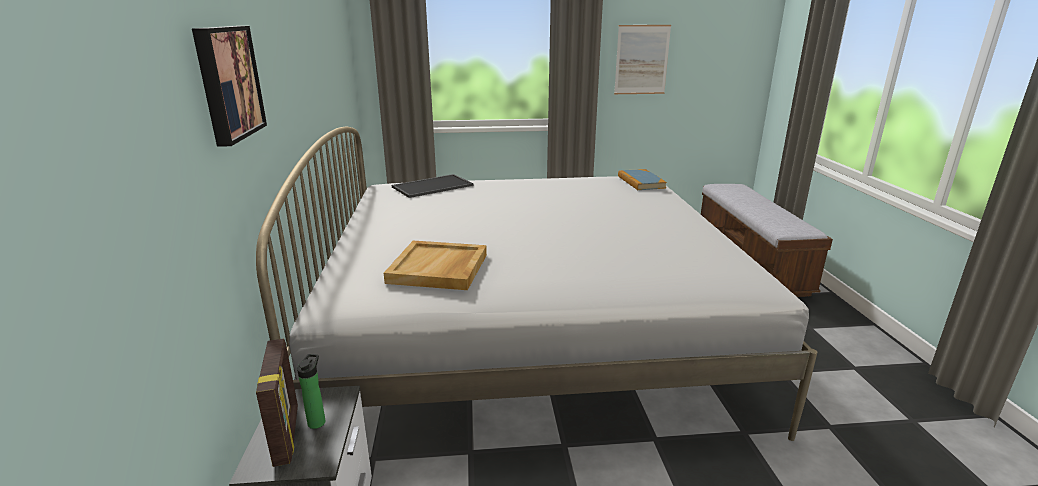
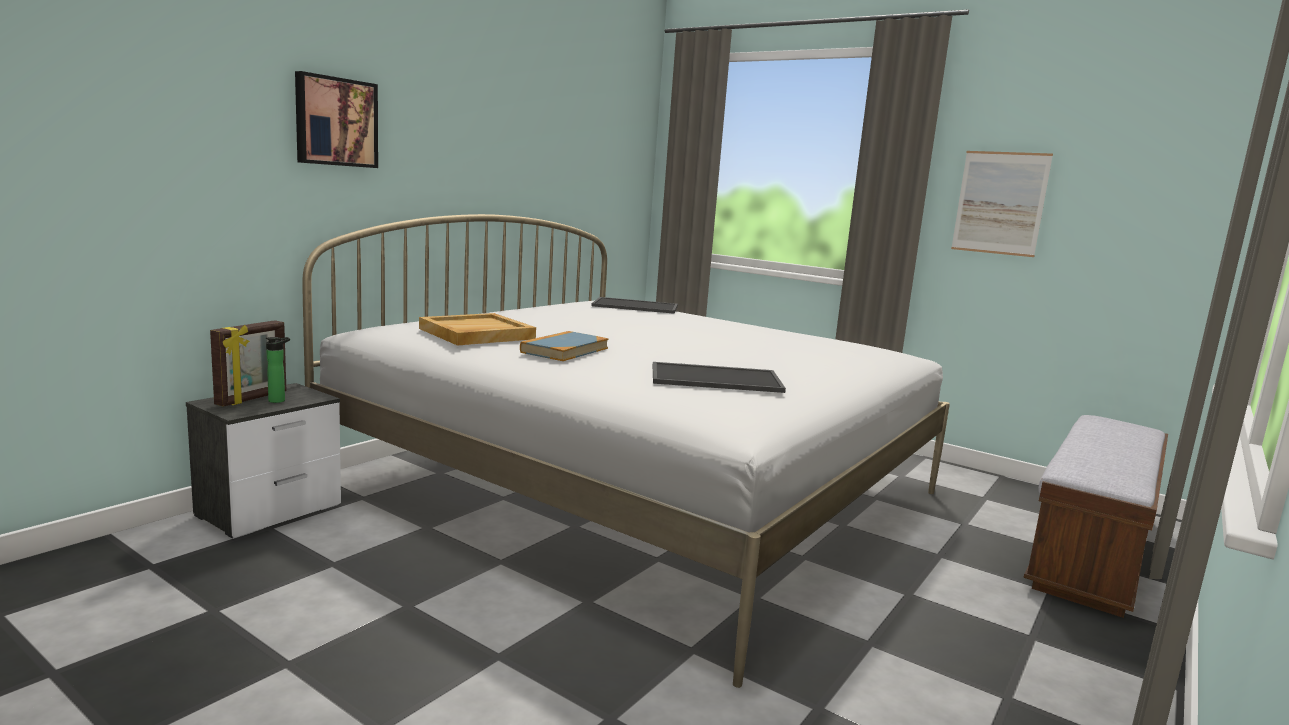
camera: 40 degrees right, 10 degrees down
book [618,169,667,190] -> book moved to [520,331,609,361]
none -> tray [653,362,786,393]

